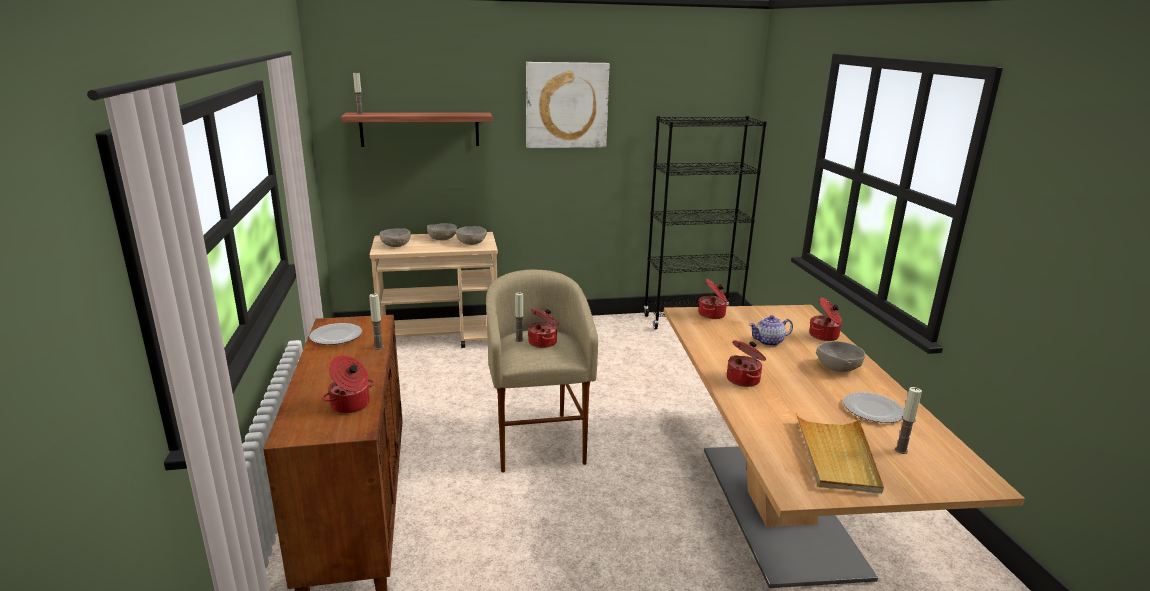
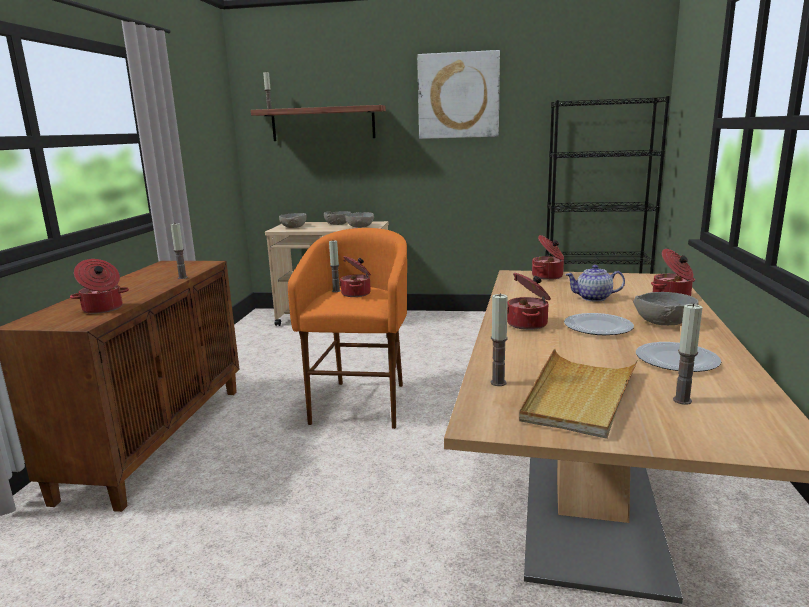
camera: 20 degrees right, 5 degrees down
plate [309,323,362,345] -> plate moved to [564,313,634,335]
beige stool [486,269,598,473] -> orange stool [288,228,407,429]
none -> candle [491,293,508,386]

